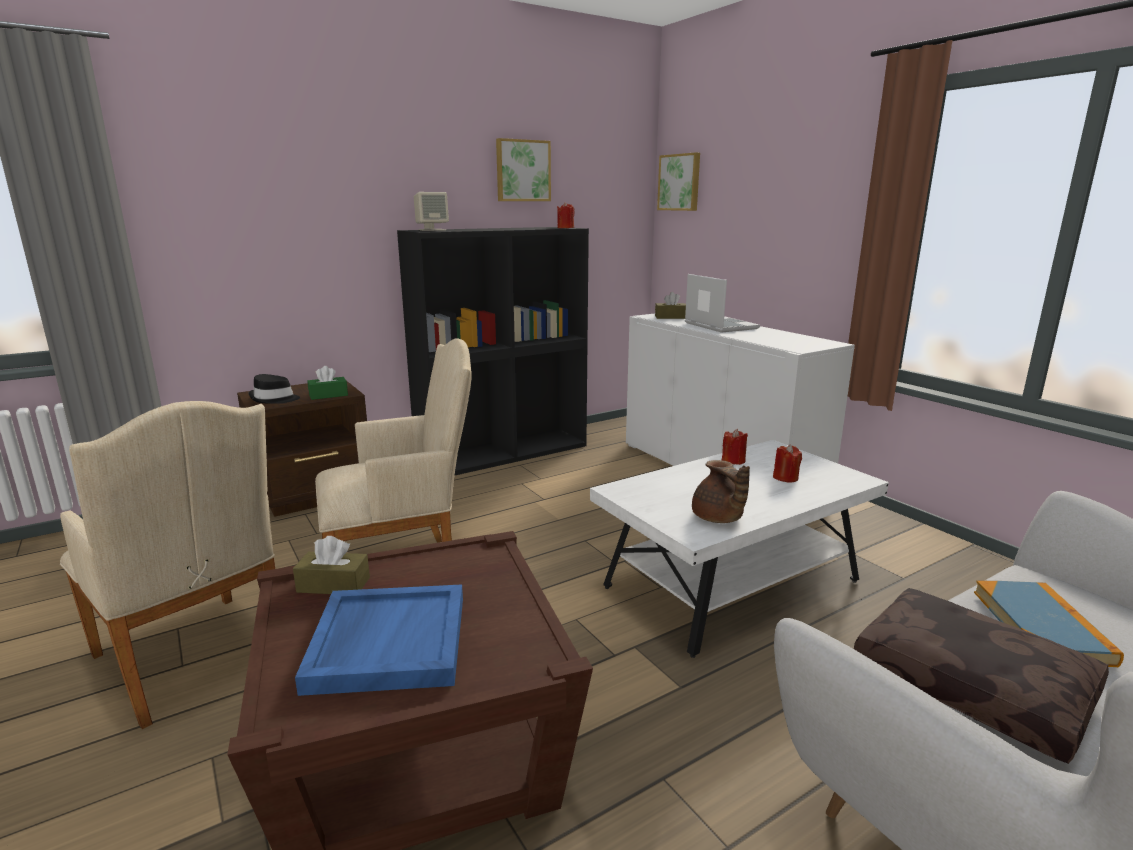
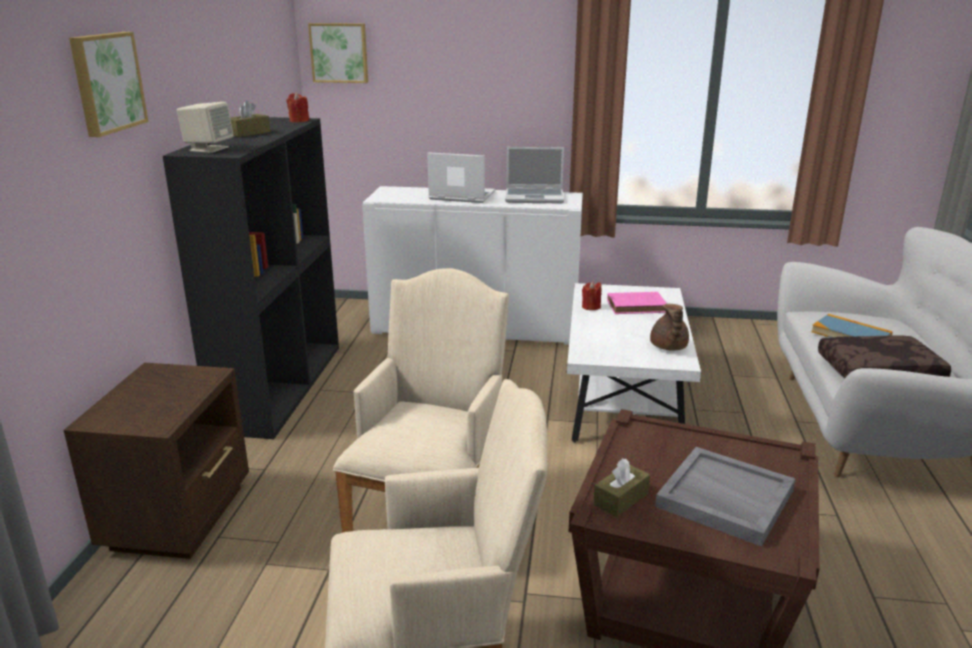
camera: 50 degrees left, 5 degrees up
black hat [248,374,300,404] -> none
blue tray [295,584,463,696] -> grey tray [655,447,795,546]
green tissue box [307,366,348,400] -> none
picture [496,138,551,201] -> picture moved to [69,32,148,137]
brown tissue box [655,292,686,319] -> brown tissue box moved to [230,101,270,137]
brown teapot [692,460,750,523] -> brown teapot turned 75 degrees clockwise [650,304,689,351]
red candle [773,445,802,482] -> pink book [607,292,667,314]
none -> laptop [505,147,564,203]

